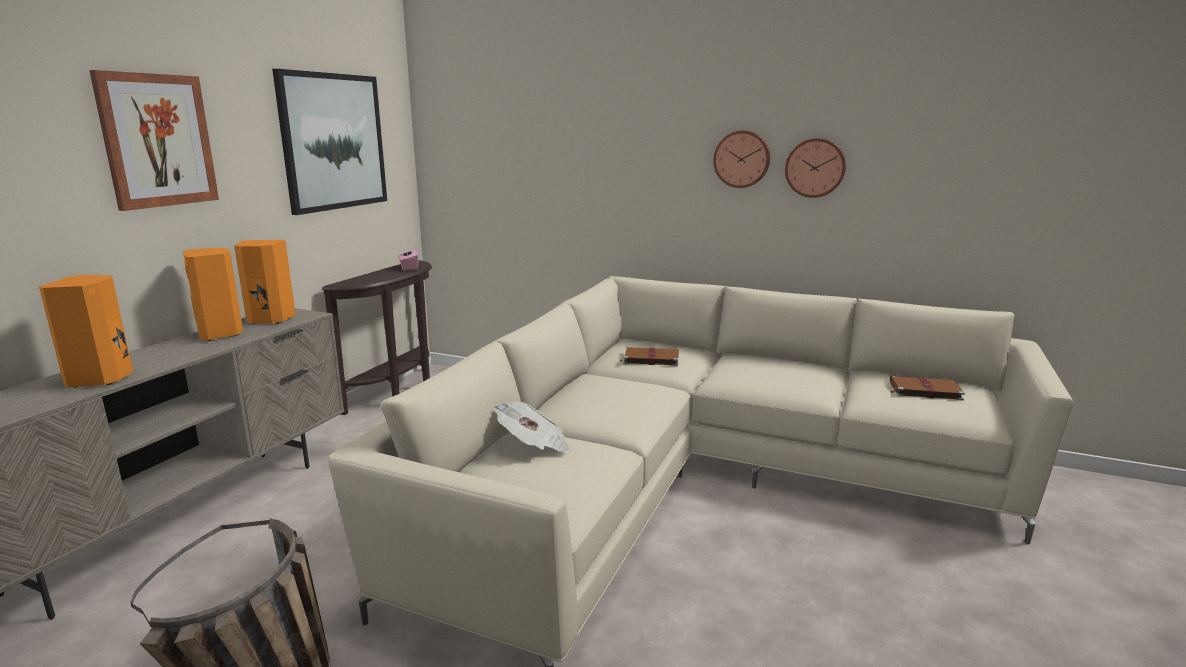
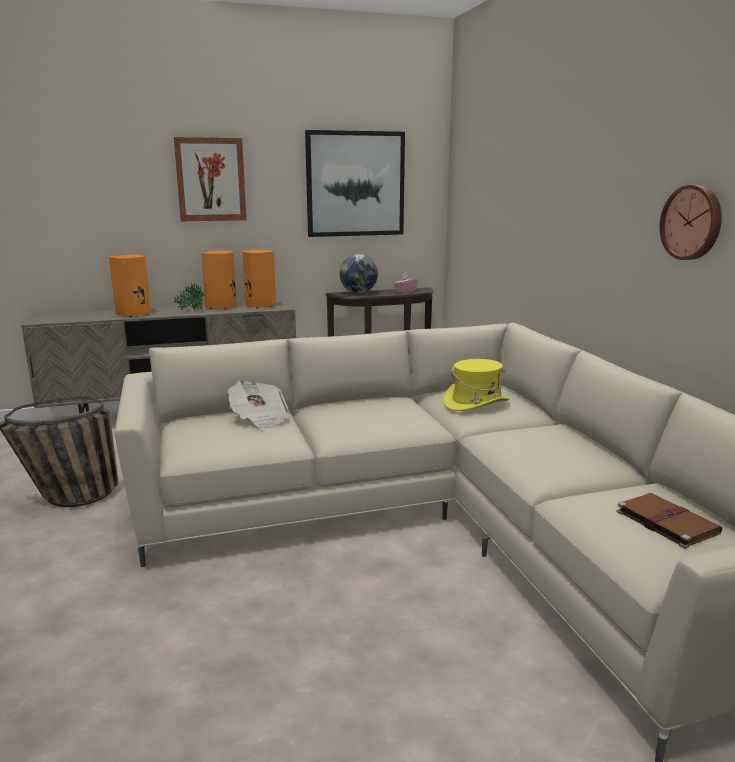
camera: 50 degrees right, 0 degrees up
brown book [620,347,679,366] -> yellow hat [444,359,509,411]
wall clock [713,130,770,188] -> none
none -> potted plant [174,283,205,310]
none -> globe [340,254,378,294]

